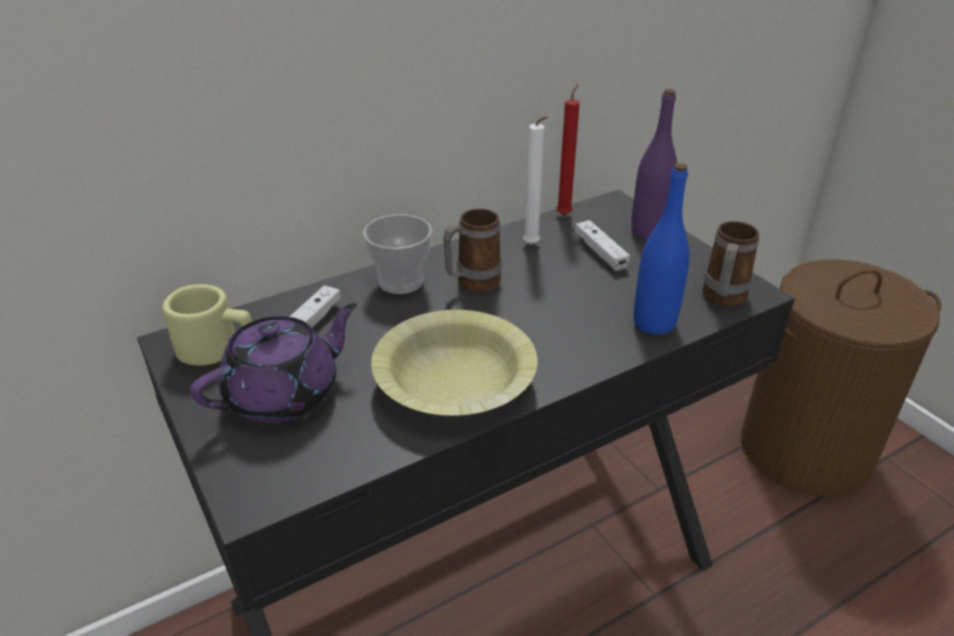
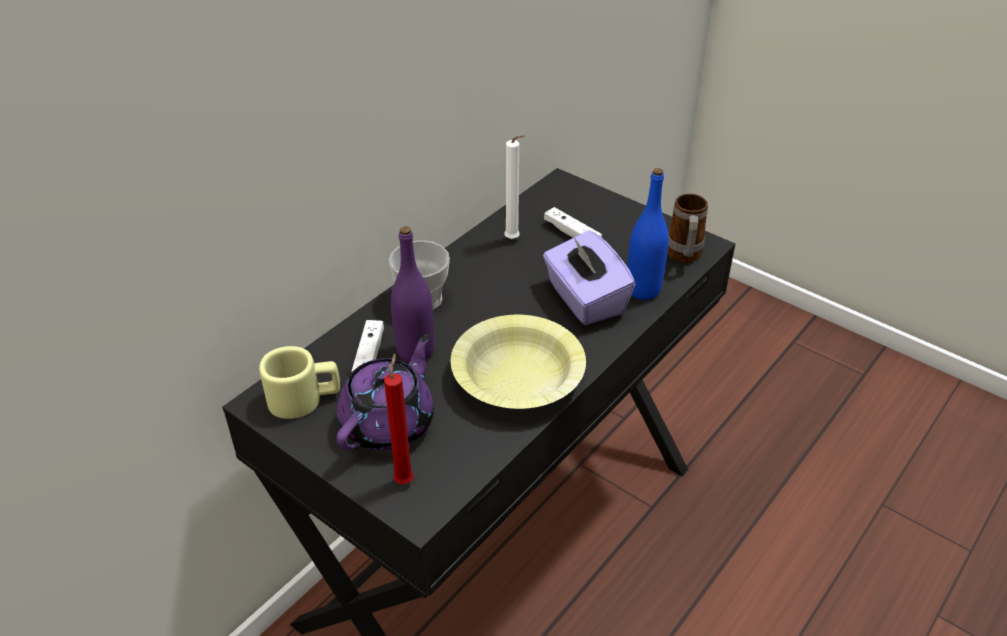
camera: 20 degrees left, 5 degrees up
mug [443,208,502,292] -> none
red candle [556,83,580,215] -> red candle moved to [384,354,413,484]
purple bottle [631,89,677,239] -> purple bottle moved to [391,226,434,362]
brown laundry basket [741,259,941,497] -> none
none -> purple tissue box [543,230,635,325]

